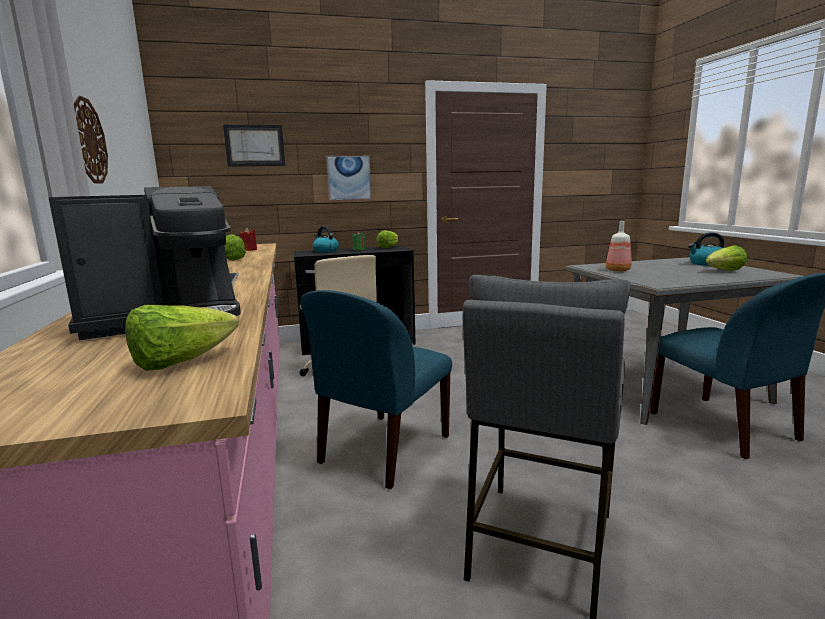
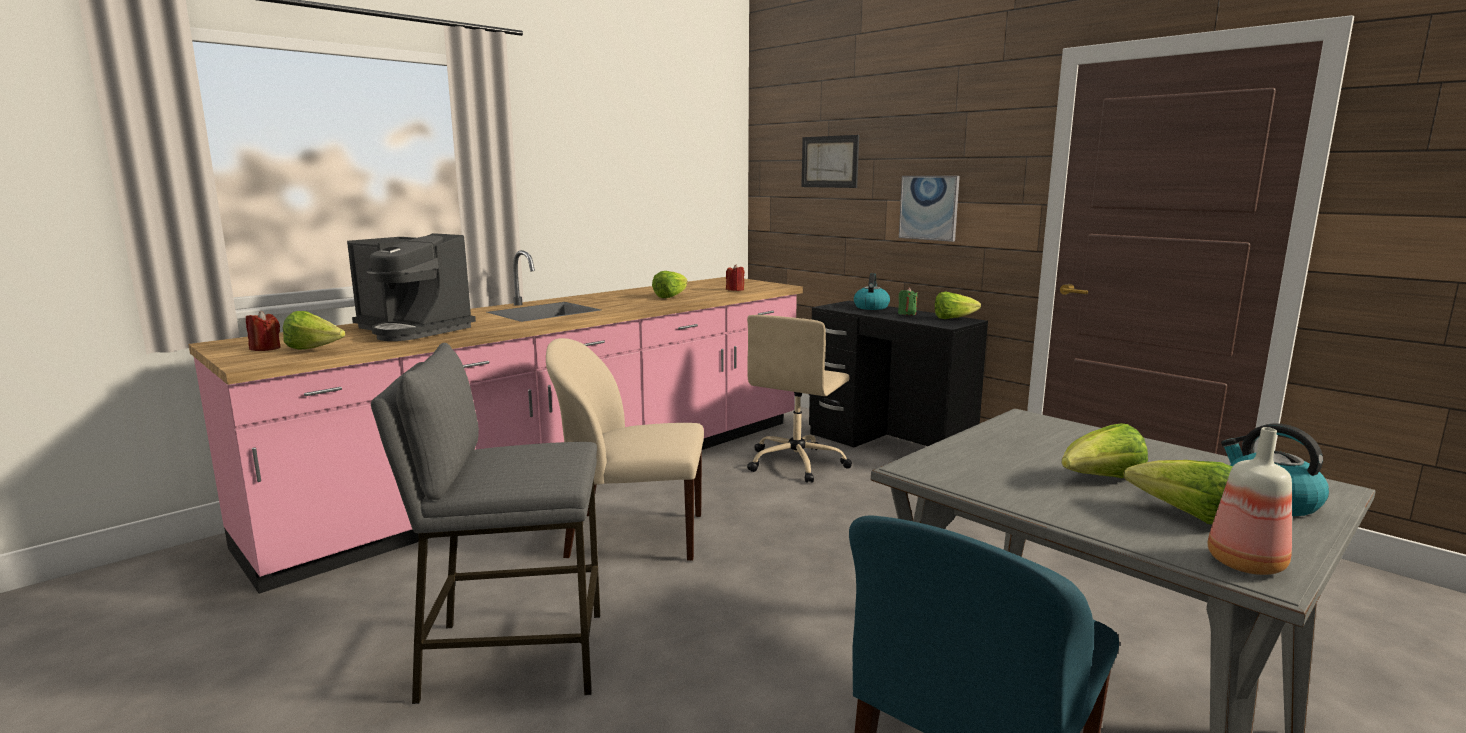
camera: 60 degrees right, 0 degrees up
wall clock [74,96,108,184] -> none
blue chair [301,290,452,489] -> beige chair [546,338,704,561]
bottle [606,221,632,272] -> bottle moved to [1208,427,1292,575]
none -> red candle [246,311,280,351]
none -> lettuce [1061,423,1148,478]

